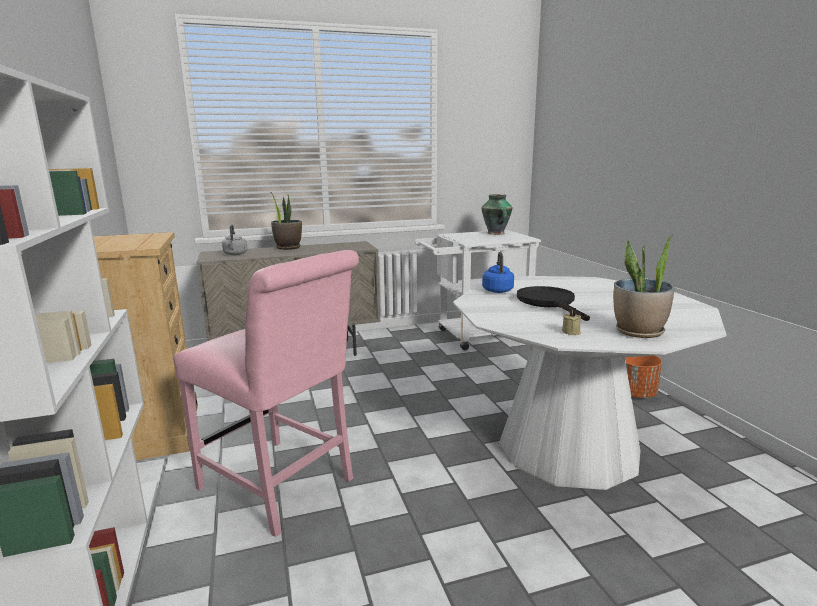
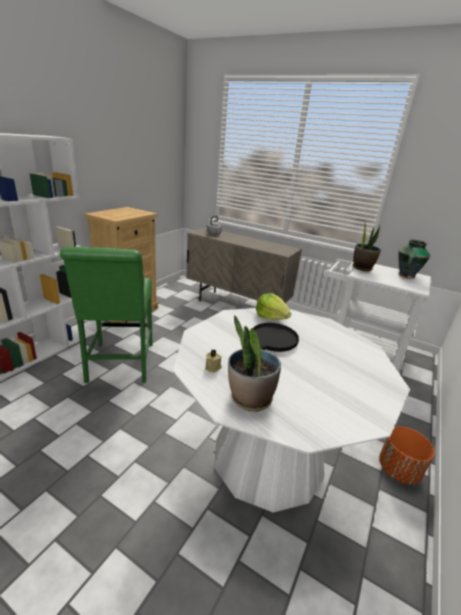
camera: 45 degrees right, 10 degrees up
pink chair [173,250,359,537] -> green chair [60,246,153,383]
potted plant [271,194,302,250] -> potted plant moved to [352,221,381,271]
blue kettle [482,252,514,293] -> lettuce [256,293,291,320]

